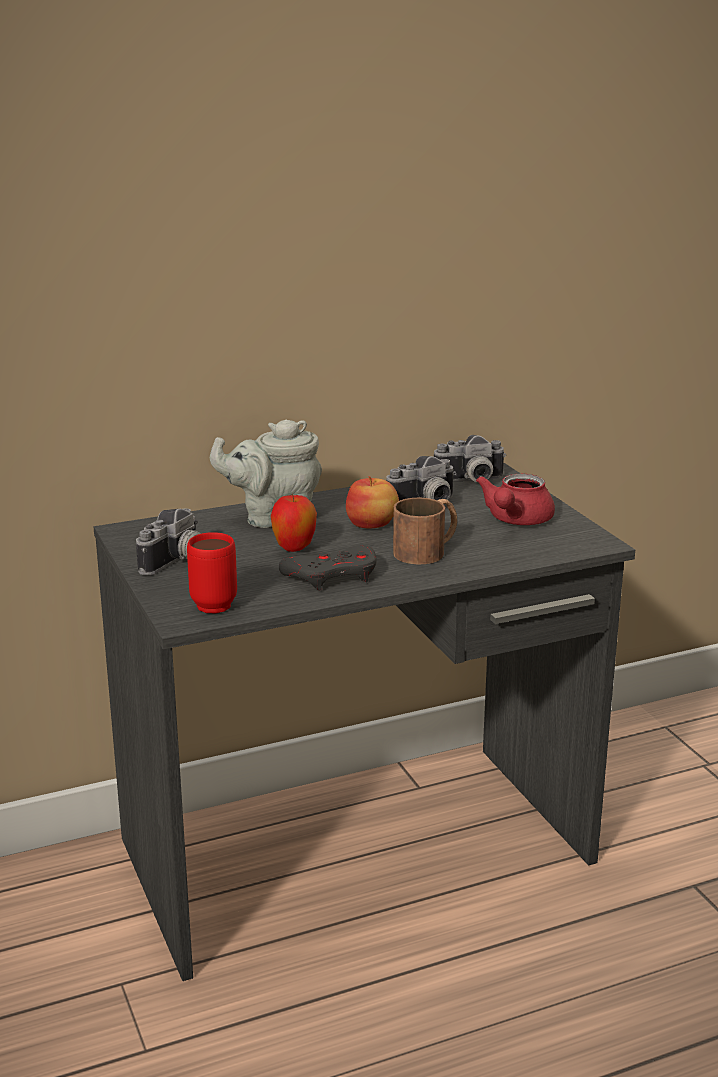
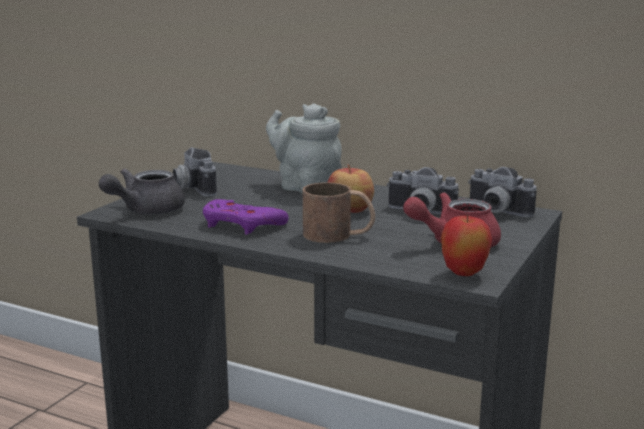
camera: 50 degrees right, 5 degrees down
camera [136,508,201,575] -> camera turned 75 degrees clockwise [173,147,217,197]
red mug [187,532,237,614] -> grey teapot [99,169,185,215]
apple [271,494,317,552] -> apple moved to [441,215,492,276]
grey game controller [279,545,377,590] -> purple game controller [203,199,289,235]

